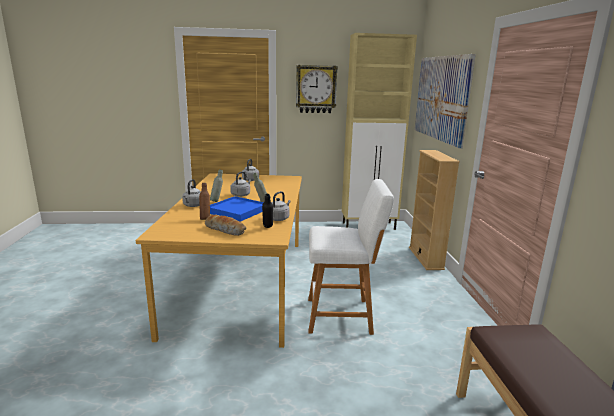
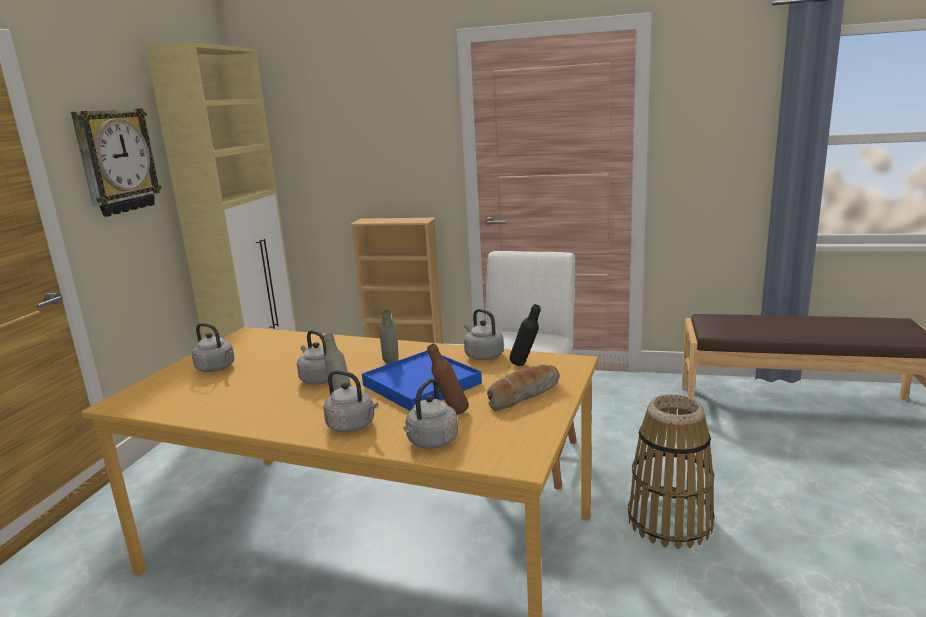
camera: 70 degrees left, 0 degrees up
picture [414,54,476,148] -> none
none -> grey kettle [403,378,458,449]
none -> basket [628,394,715,549]

